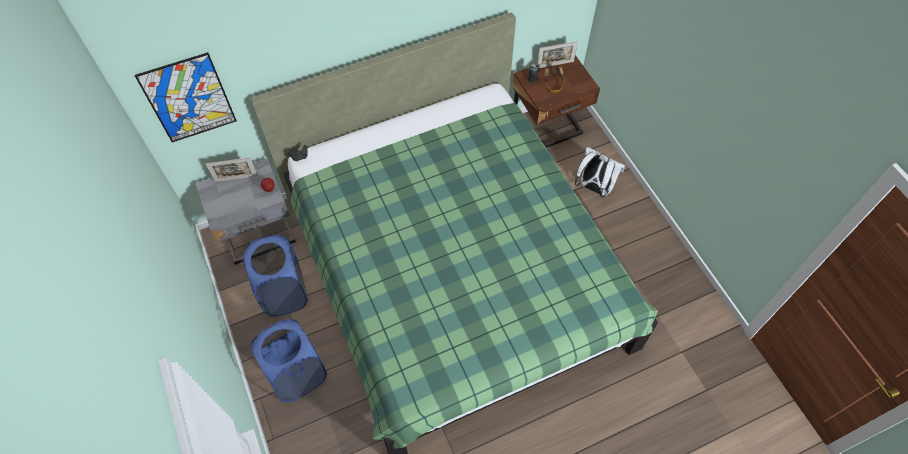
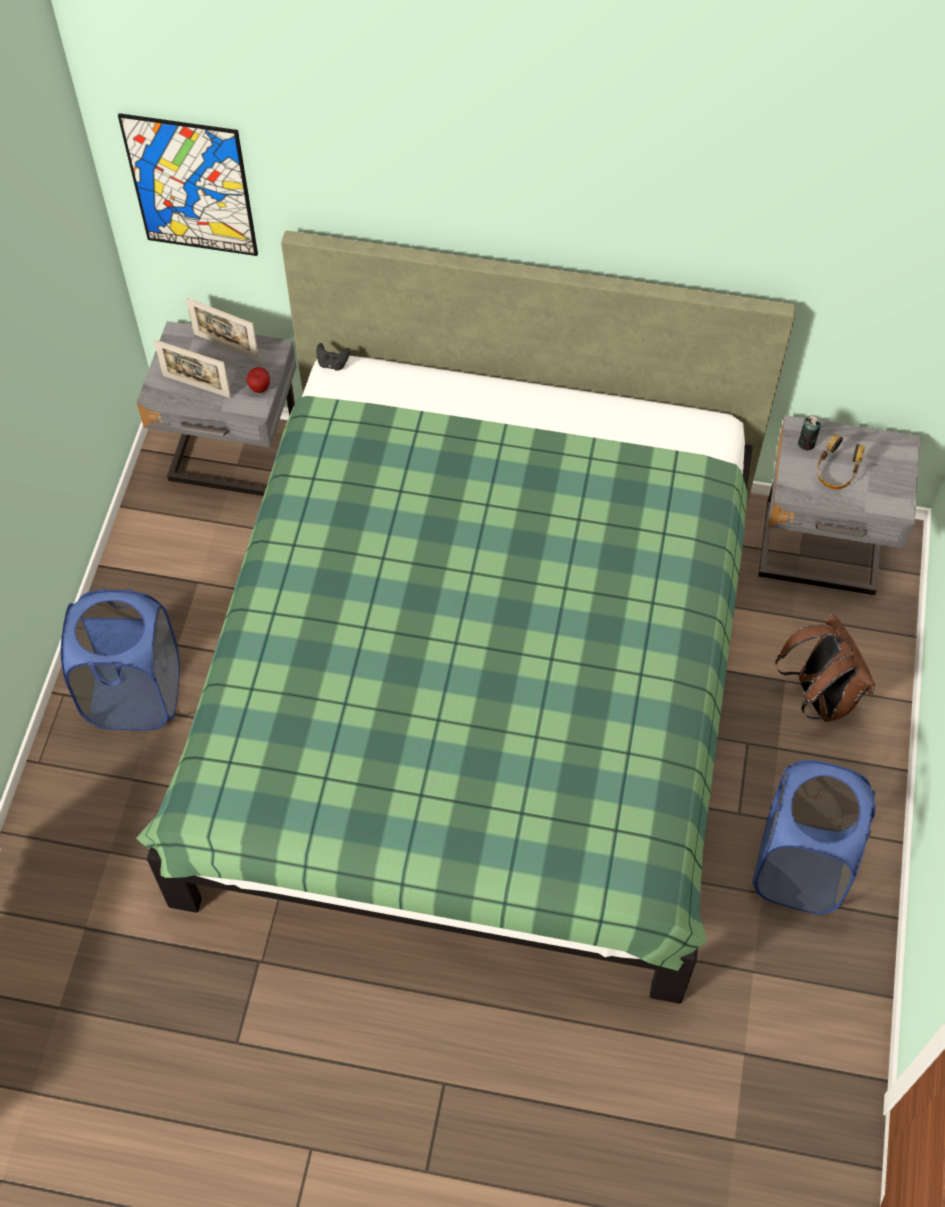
camera: 35 degrees right, 0 degrees up
blue laundry basket [243,235,308,316] -> blue laundry basket moved to [752,760,876,914]
brown nightstand [513,55,600,148] -> grey nightstand [758,415,921,595]
picture frame [537,41,578,68] -> picture frame moved to [153,339,231,398]
white backpack [575,147,625,197] -> brown backpack [775,614,875,722]

